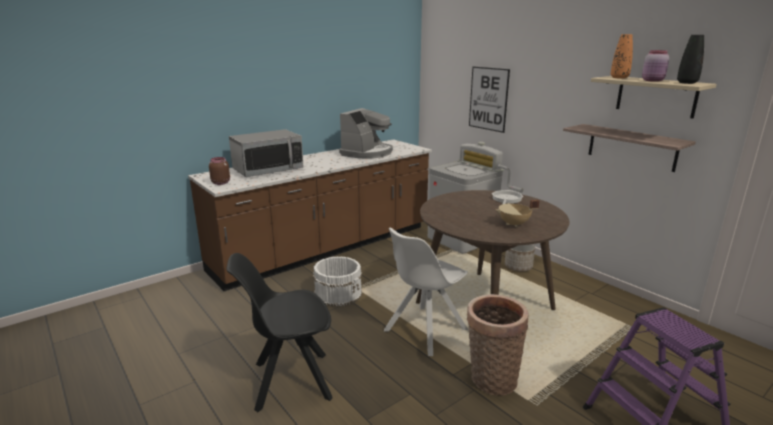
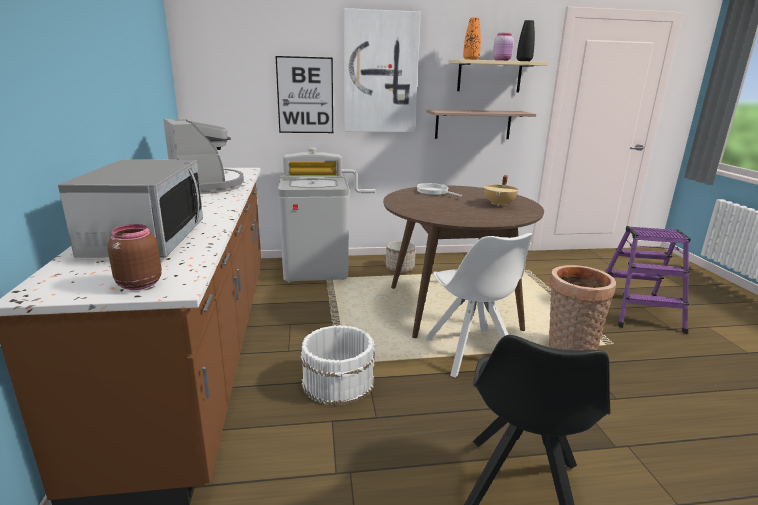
camera: 60 degrees left, 0 degrees up
none -> picture [343,8,421,132]

